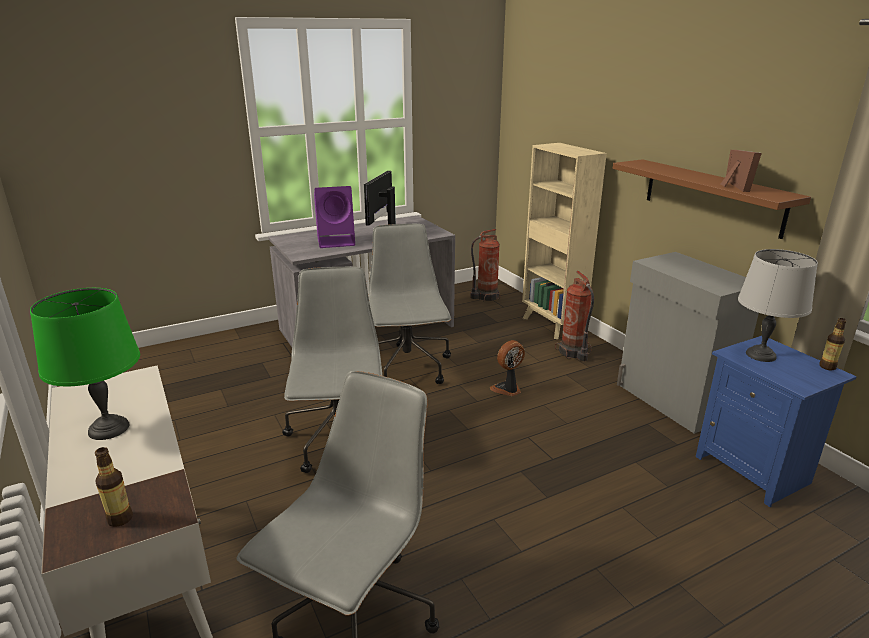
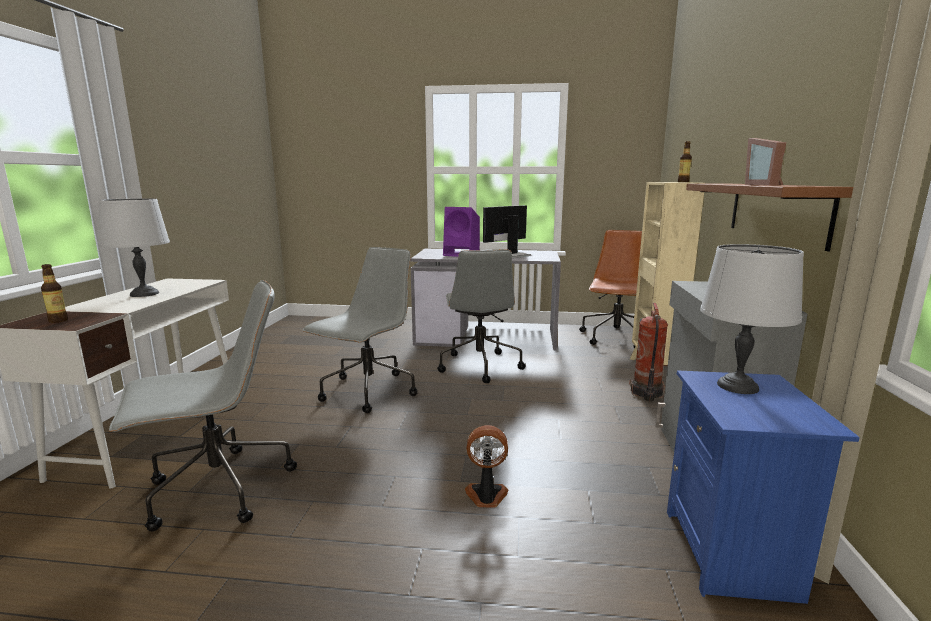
camera: 35 degrees right, 10 degrees down
green table lamp [30,288,140,440] -> grey table lamp [98,198,170,297]
grey office chair [368,224,451,384] -> grey office chair turned 150 degrees clockwise [437,250,525,383]
fire extinguisher [470,229,500,301] -> brown office chair [579,230,642,348]
fan [490,340,525,396] -> fan moved to [465,425,508,508]
picture frame [721,150,762,192] -> picture frame turned 150 degrees clockwise [745,138,786,186]
bottle [819,318,847,370] -> bottle moved to [678,141,692,182]

